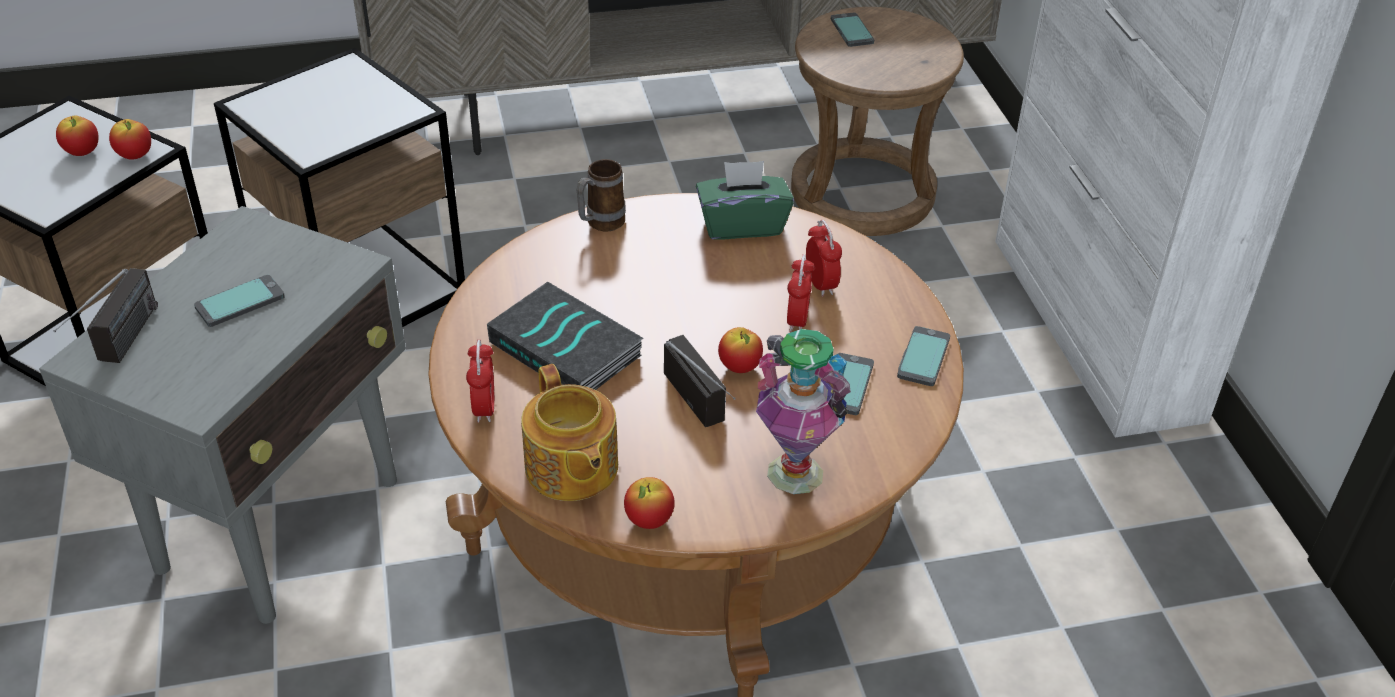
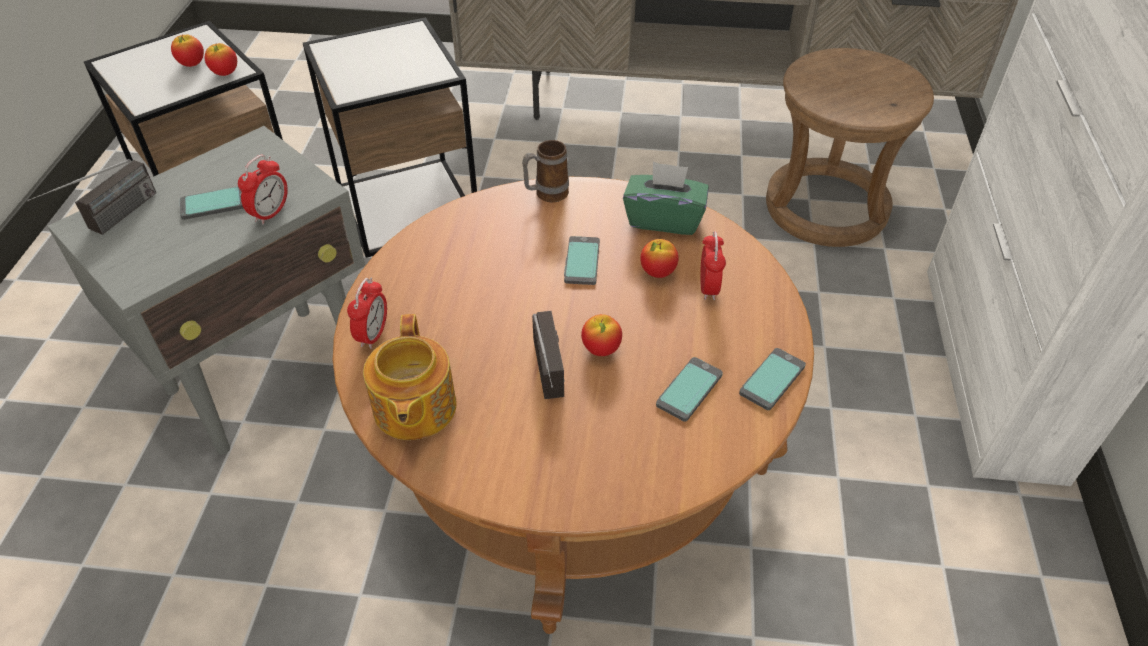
camera: 20 degrees right, 5 degrees up
book [487,282,644,390] -> none
apple [624,477,675,529] -> apple moved to [640,239,679,278]
vase [756,329,851,494] -> none
alarm clock [787,254,815,332] -> alarm clock moved to [238,155,288,225]
phone [831,13,874,47] -> phone moved to [564,236,600,285]

